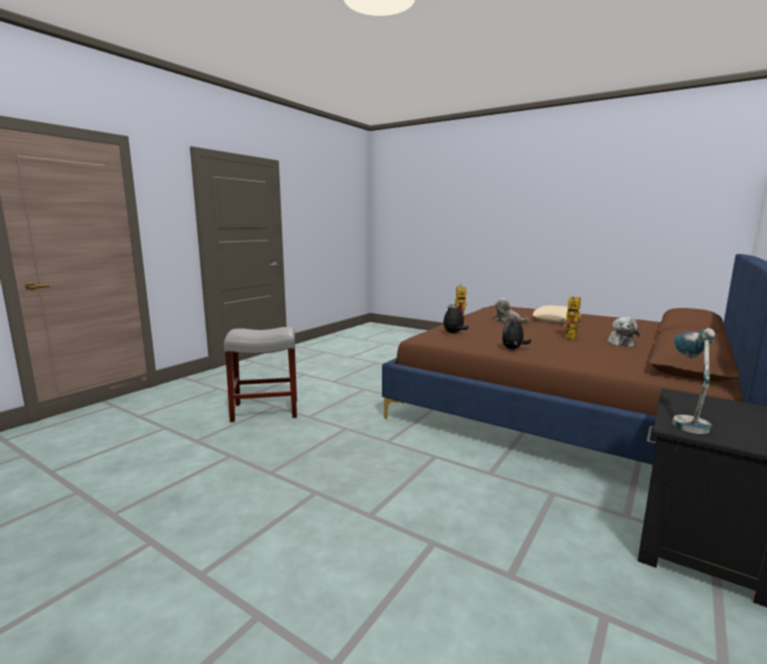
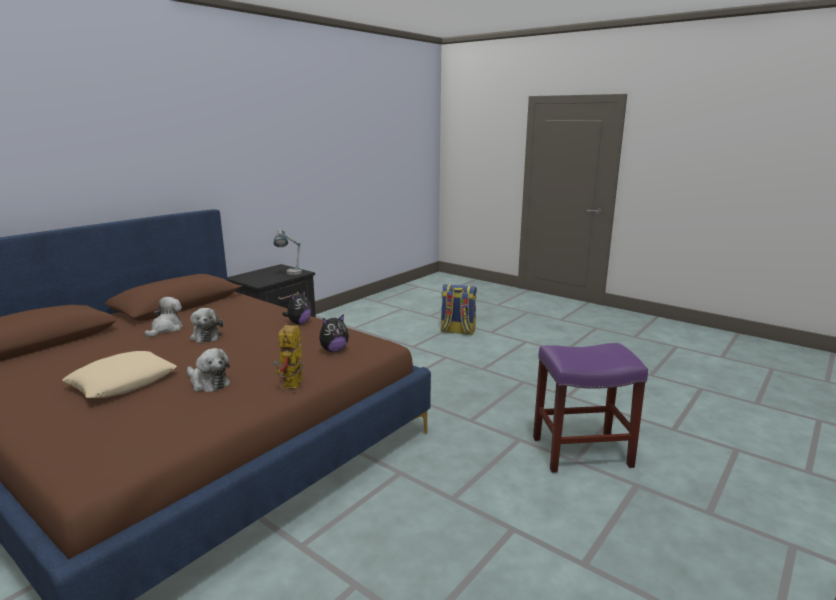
camera: 175 degrees left, 5 degrees up
grey stool [224,327,297,423] -> purple stool [533,343,648,473]
toy robot [562,296,583,340] -> plush toy [190,308,223,343]
none -> backpack [440,284,477,335]

